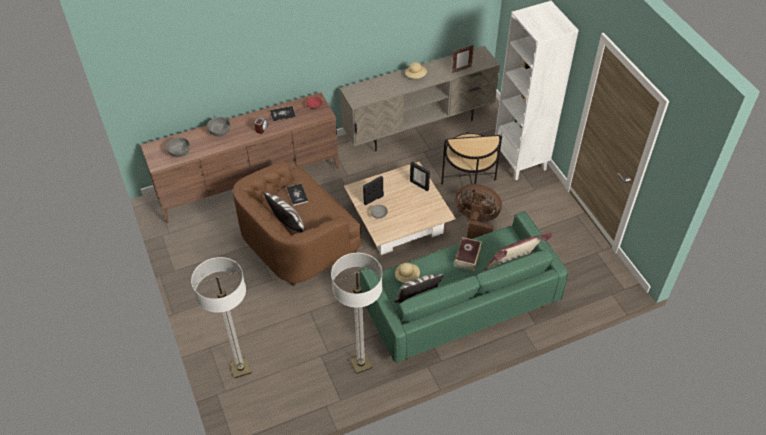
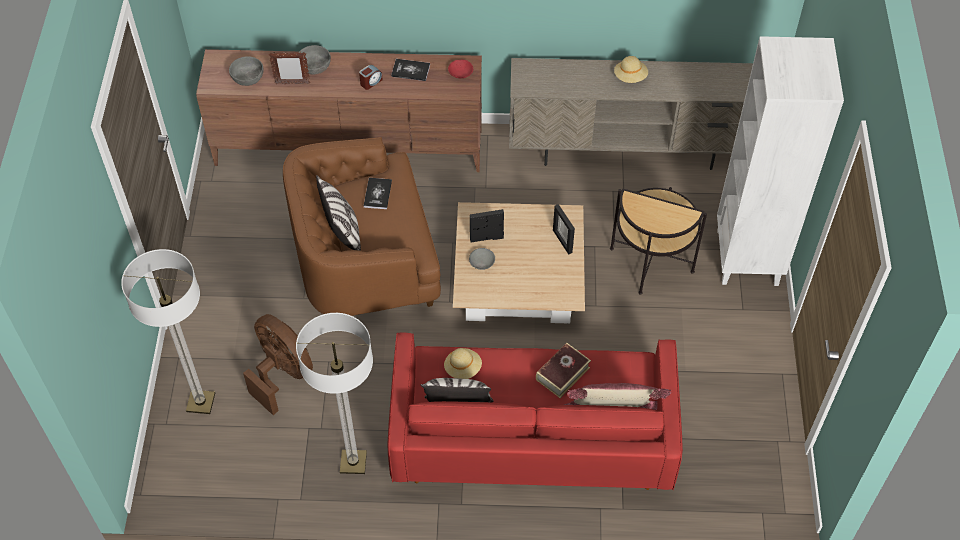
camera: 25 degrees right, 5 degrees up
green sofa [360,211,568,363] -> red sofa [388,332,683,490]
picture frame [452,45,474,73] -> picture frame moved to [269,52,310,84]
brown fan [455,184,502,239] -> brown fan moved to [243,314,313,415]

